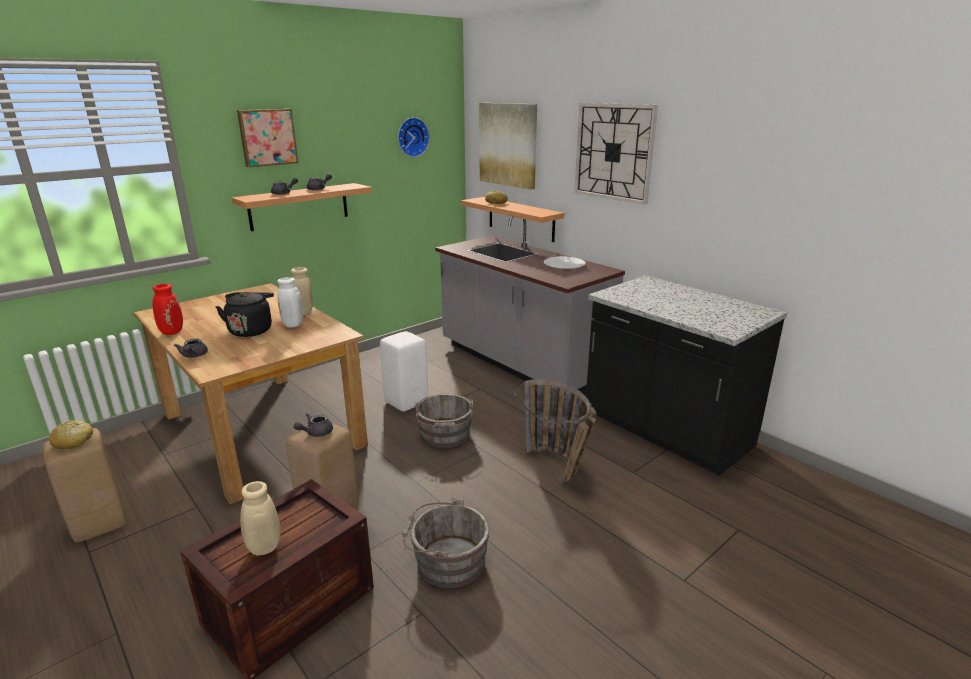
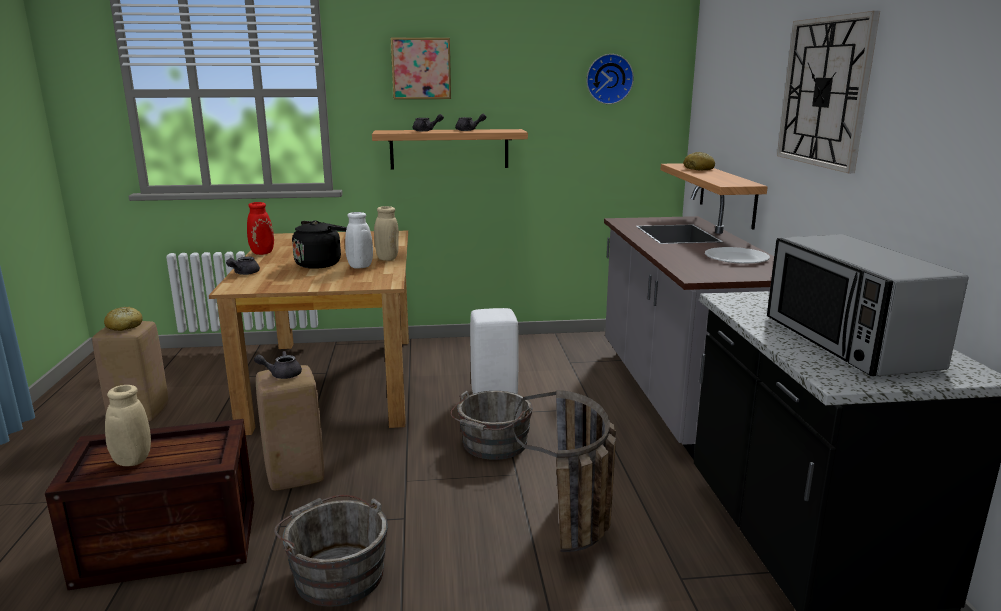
camera: 35 degrees right, 5 degrees down
picture [479,103,537,190] -> none
none -> microwave [767,234,968,376]

